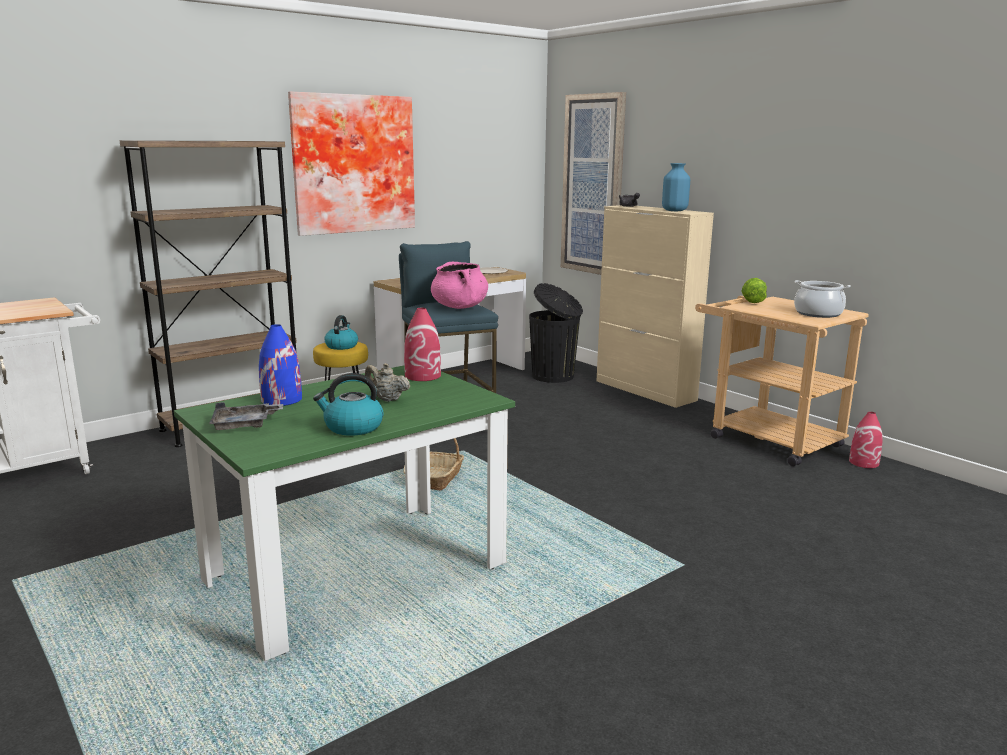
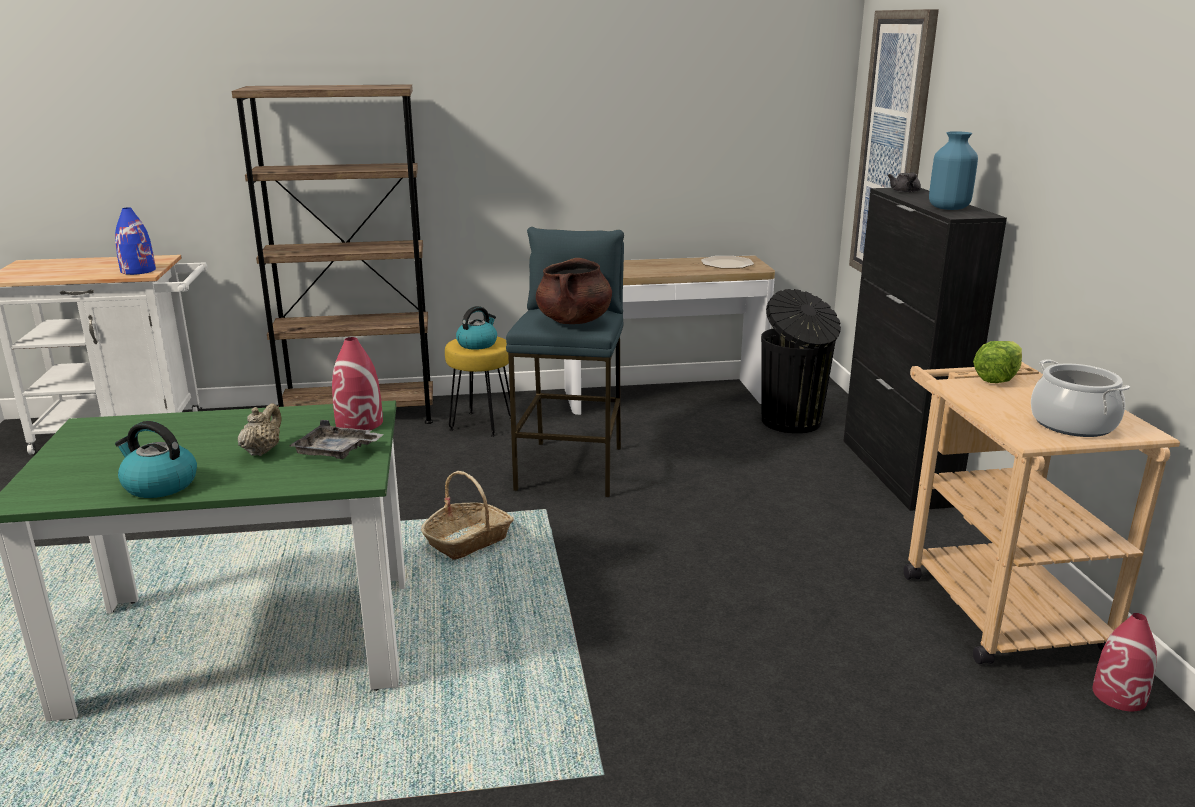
camera: 30 degrees right, 5 degrees up
grey tray [209,402,283,430] -> grey tray moved to [290,420,384,459]
blue vase [259,324,302,406] -> blue vase moved to [115,207,156,275]
picture [288,91,415,236] -> none
beige teapot [365,363,410,402] -> beige teapot turned 45 degrees clockwise [238,403,282,456]
pink cooking pot [431,261,488,309] -> brown cooking pot [536,258,612,324]
beige cabinet [597,205,714,408] -> black cabinet [844,188,1007,511]

